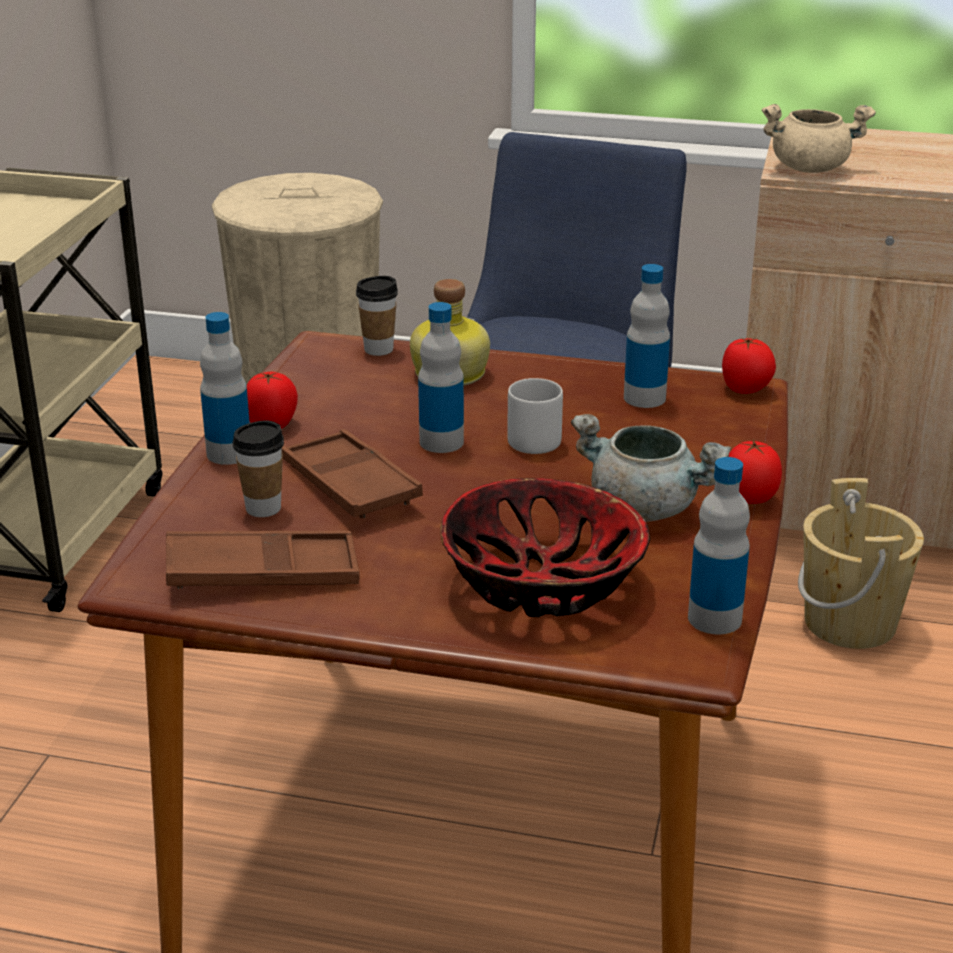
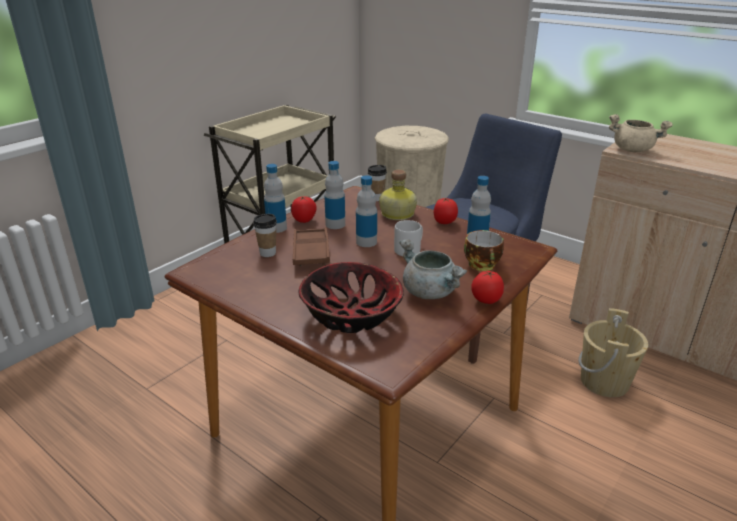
camera: 25 degrees right, 0 degrees up
brown tray [166,531,360,589] -> none
bottle [688,457,750,634] -> bottle moved to [324,161,345,229]
tomato [722,338,776,394] -> tomato moved to [434,198,458,224]
none -> cup [464,230,504,271]

